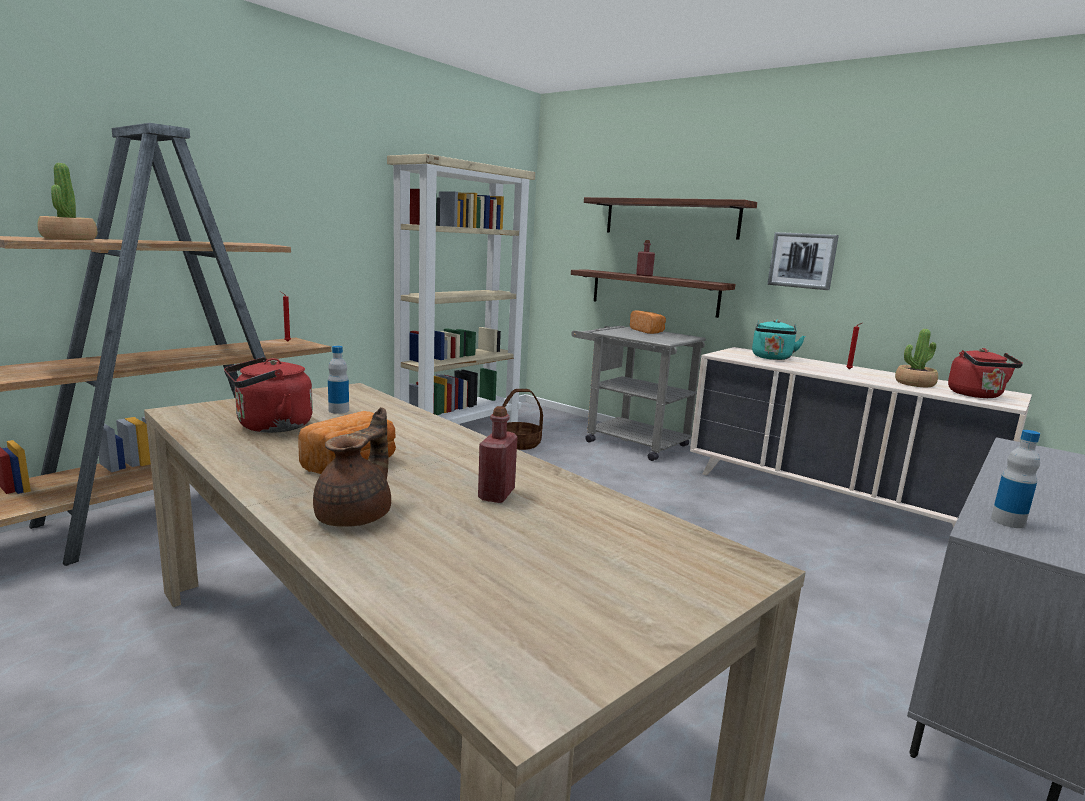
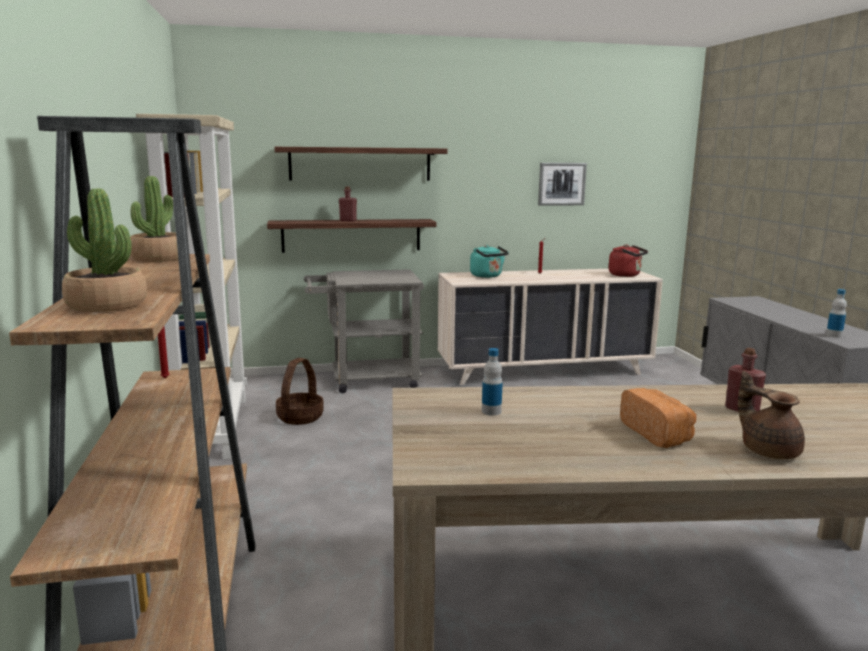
camera: 50 degrees left, 0 degrees up
red kettle [224,357,313,433] -> none
bread [630,310,666,334] -> none
picture [767,232,839,290] -> picture moved to [538,163,587,206]
potted plant [895,329,938,387] -> potted plant moved to [130,176,178,262]

